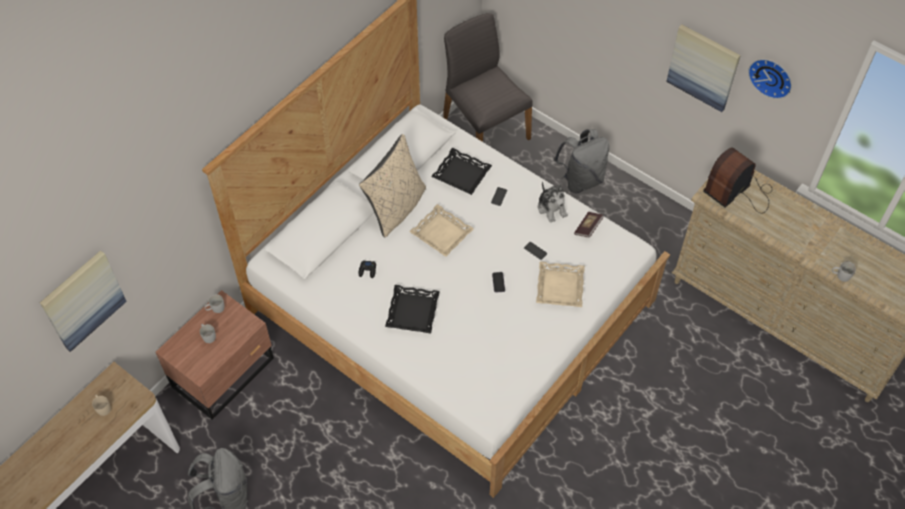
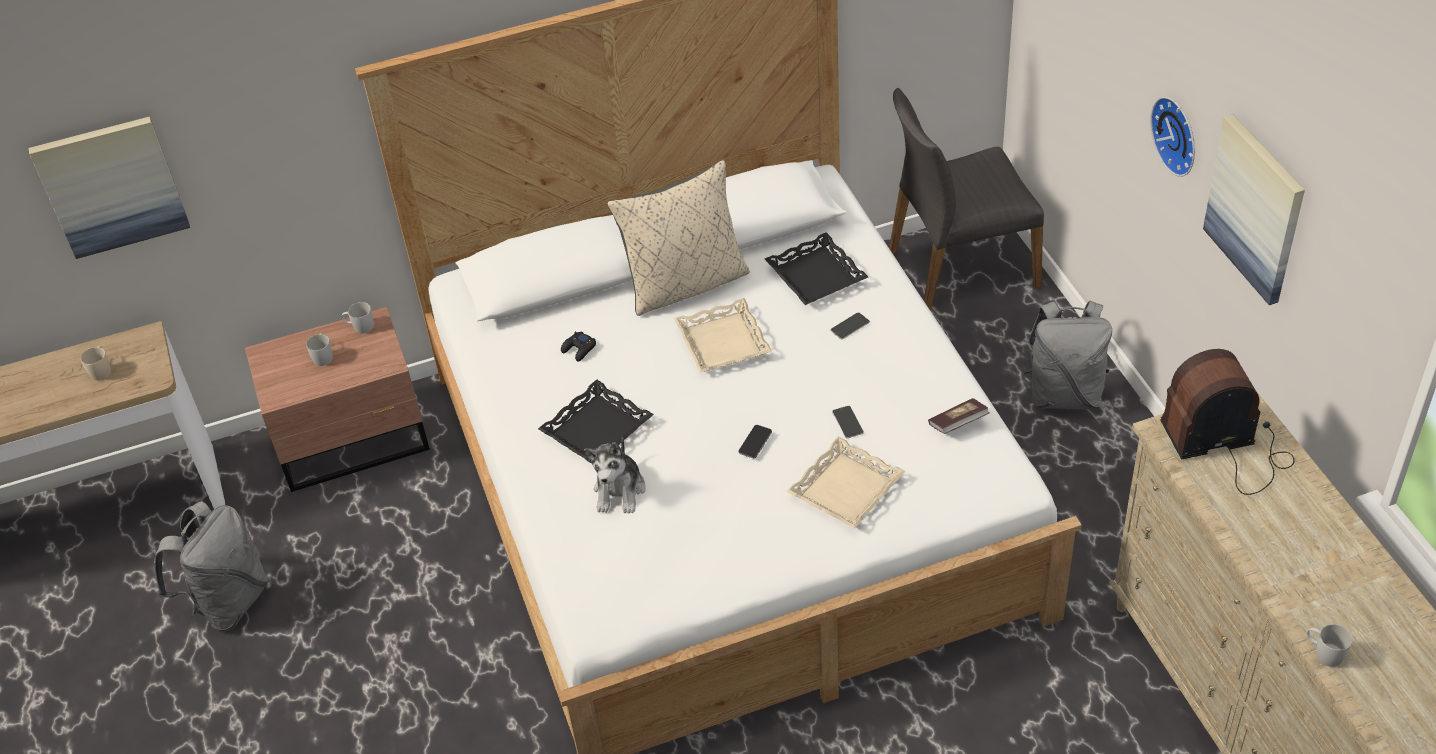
camera: 35 degrees right, 10 degrees down
grey chair [443,13,533,142] -> grey chair turned 105 degrees counterclockwise [889,88,1044,311]
plush toy [538,182,568,223] -> plush toy moved to [584,437,646,514]
wall clock [748,59,792,99] -> wall clock moved to [1150,97,1195,177]

